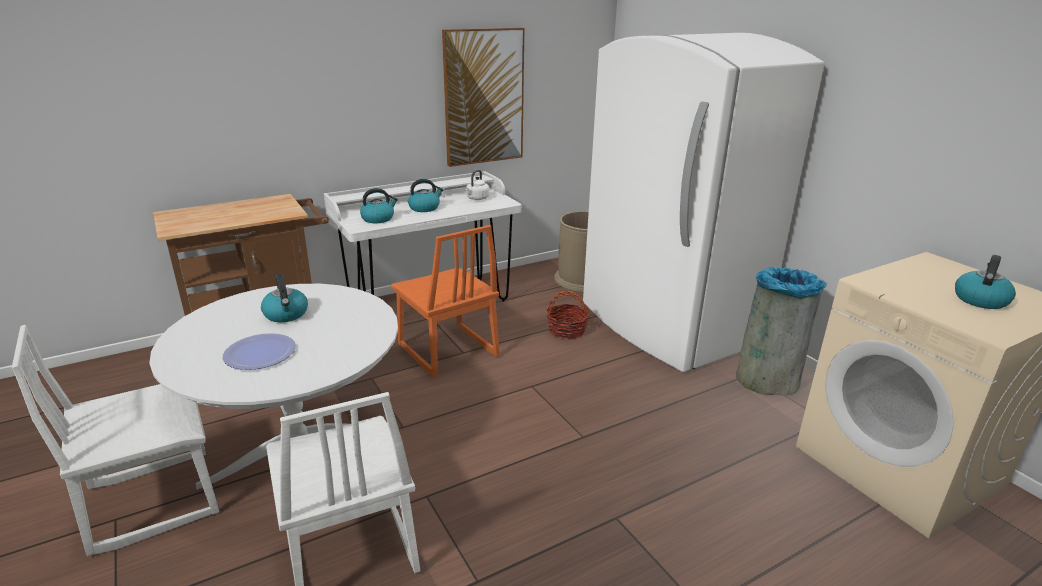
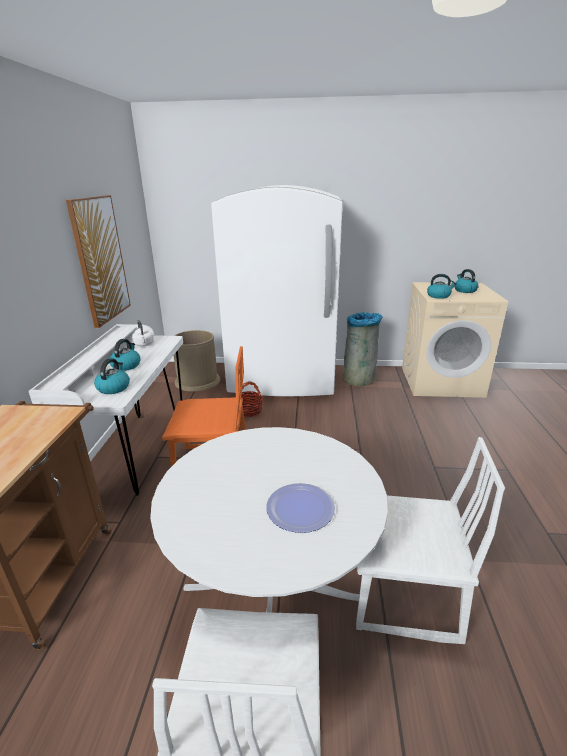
camera: 55 degrees left, 0 degrees up
kettle [261,274,308,322] -> kettle moved to [427,274,456,299]

